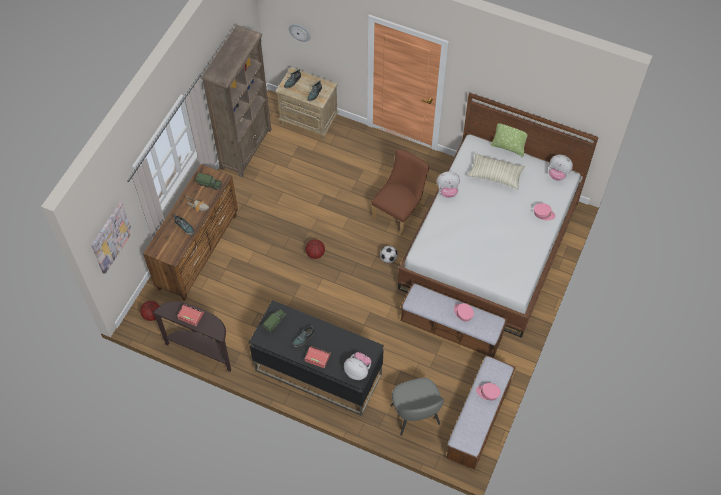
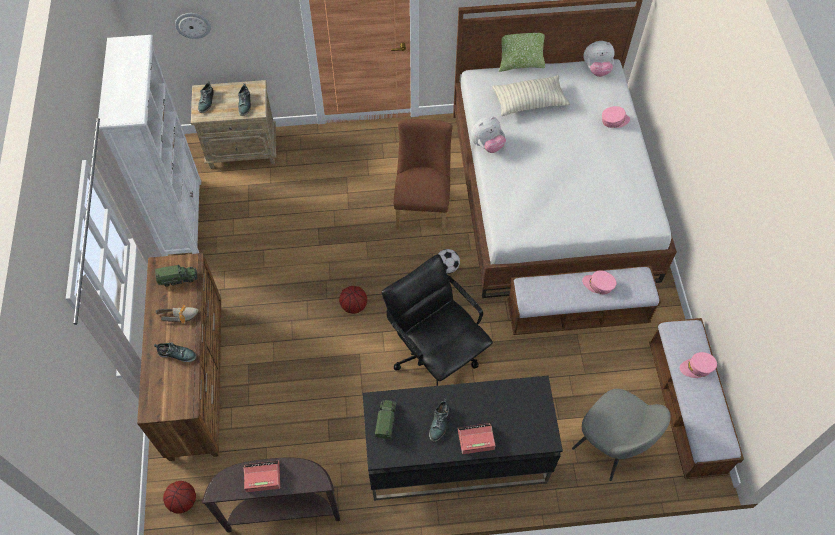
camera: 30 degrees left, 0 degrees up
picture [91,202,133,274] -> none
brown bookcase [201,25,272,177] -> white bookcase [98,35,201,256]
plush toy [344,352,372,380] -> none
none -> black office chair [382,254,493,386]

